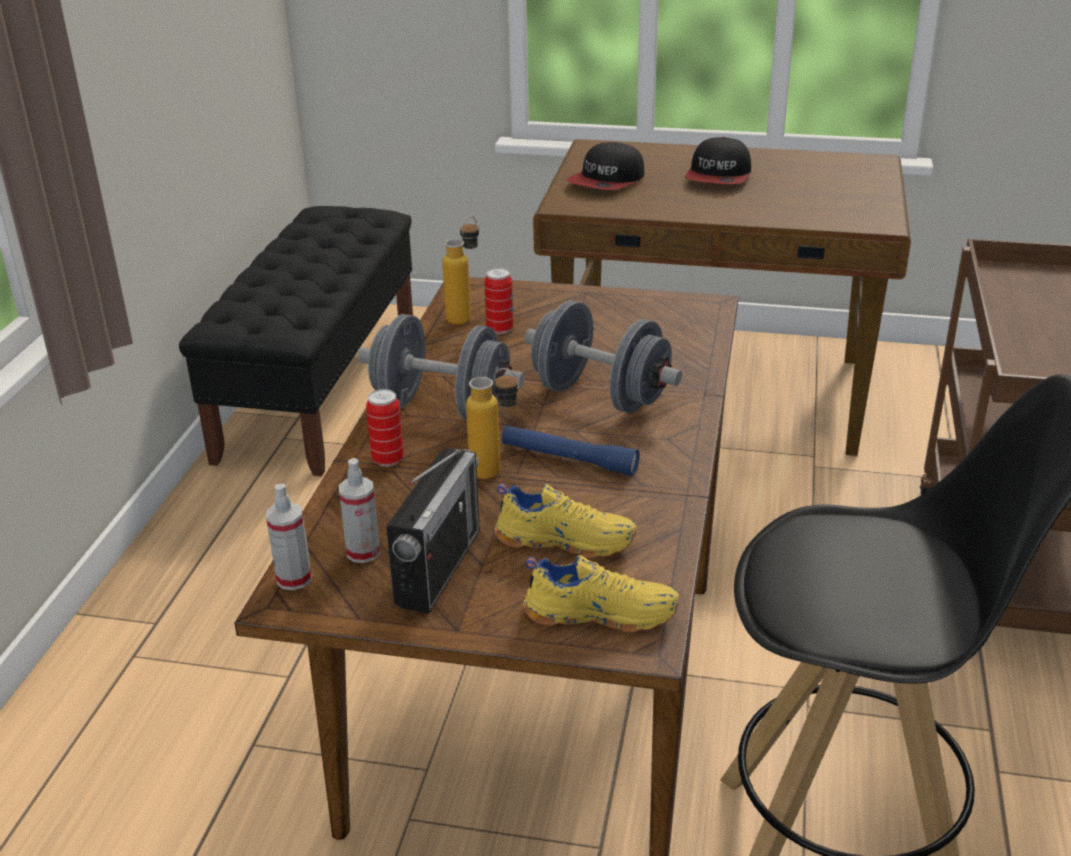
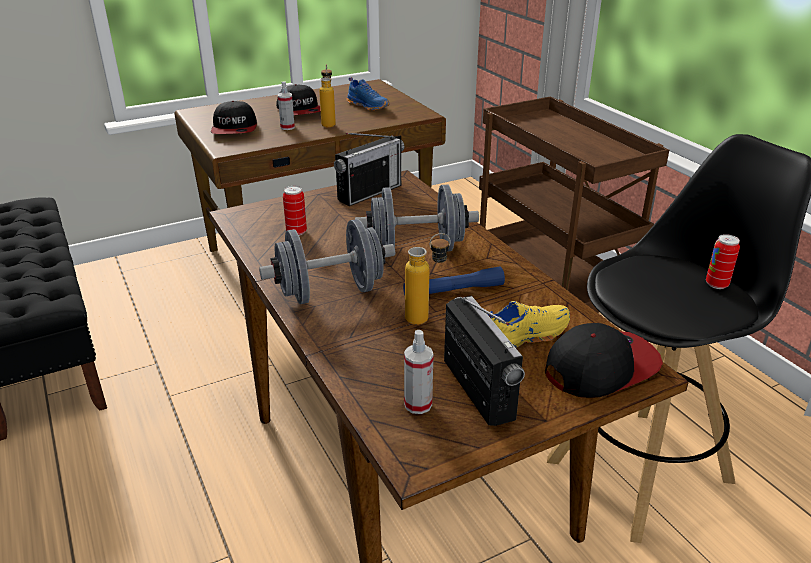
camera: 40 degrees left, 0 degrees up
spray bottle [266,484,312,590] -> spray bottle moved to [278,81,295,130]
can [366,389,404,467] -> can moved to [706,234,740,289]
bottle [442,216,479,325] -> bottle moved to [319,64,336,128]
yellow shoe [523,555,679,632] -> cap [545,323,663,398]
none -> radio [334,133,404,206]
none -> blue shoe [346,77,389,111]

